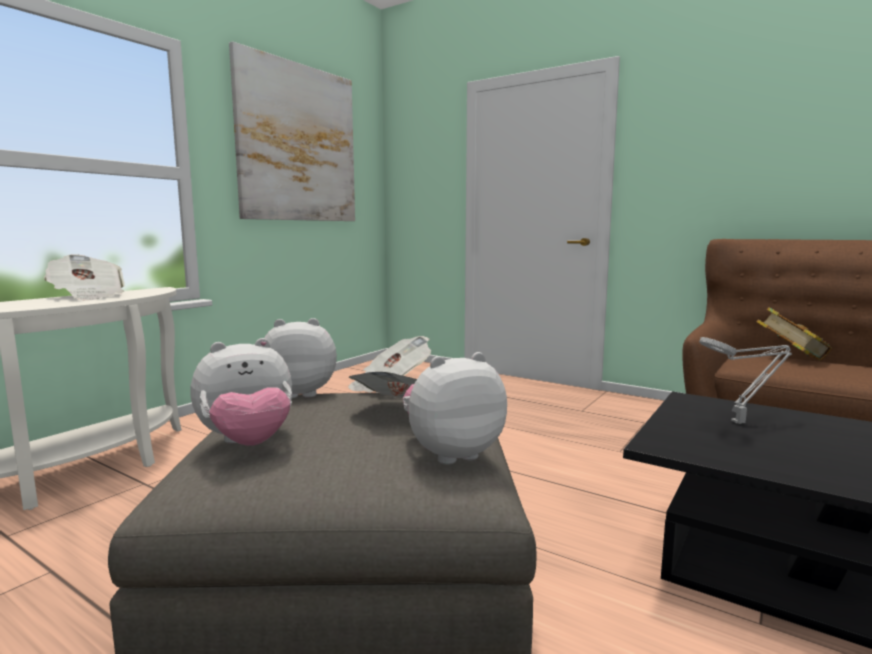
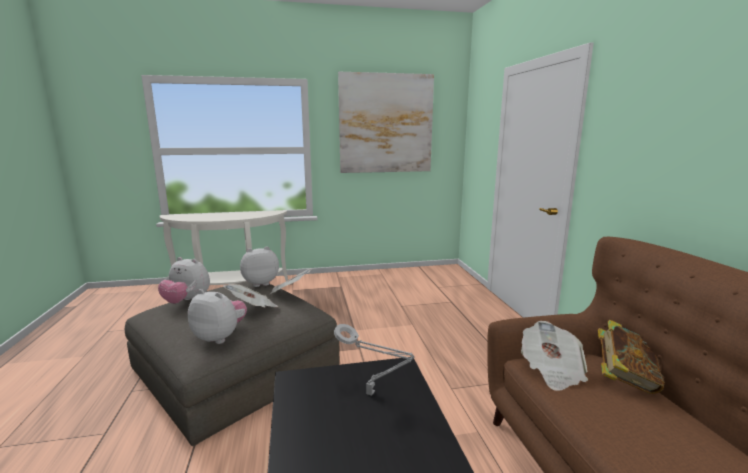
camera: 45 degrees right, 5 degrees up
newspaper [44,254,125,300] -> newspaper moved to [521,321,588,391]
plush toy [264,318,337,398] -> plush toy turned 60 degrees counterclockwise [240,246,279,287]

